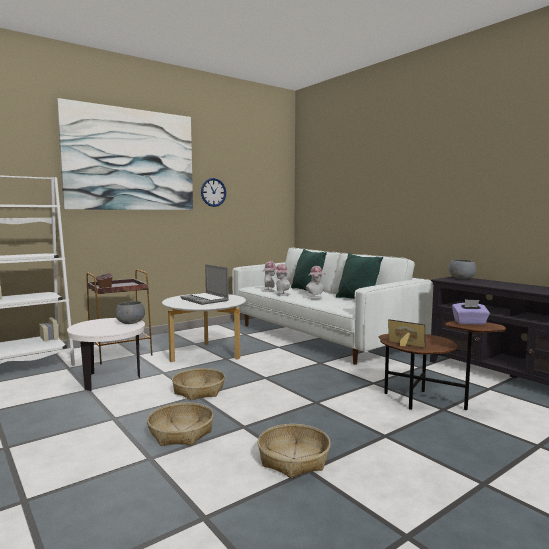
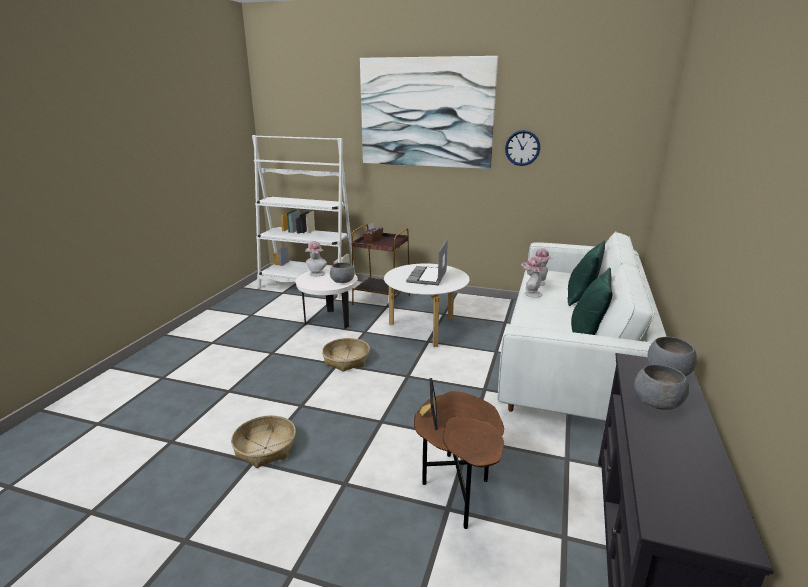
camera: 55 degrees right, 15 degrees up
basket [147,403,213,446] -> none
hat [306,266,324,299] -> hat moved to [305,241,327,276]
purple tissue box [452,299,490,325] -> none
none -> grey bowl [634,364,689,410]

